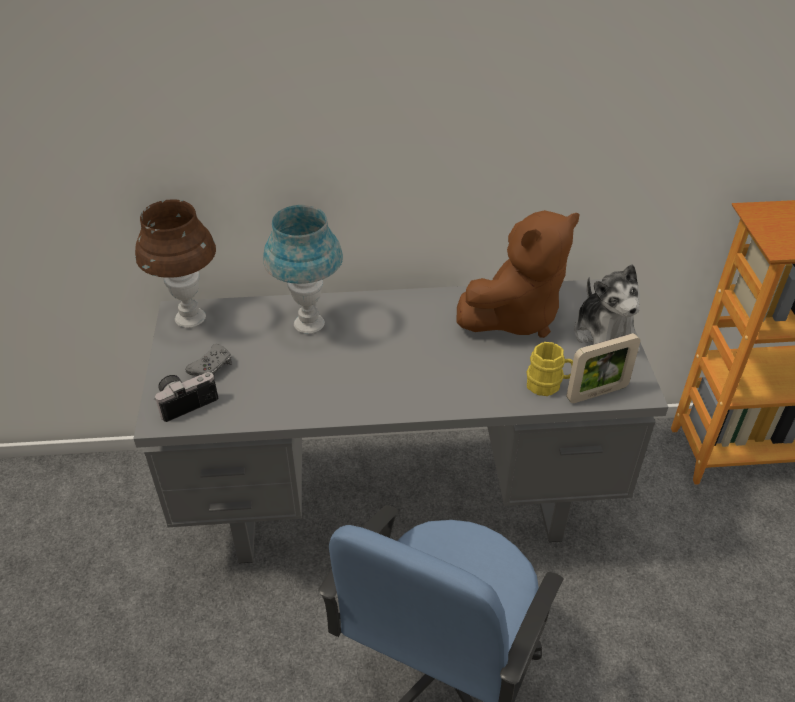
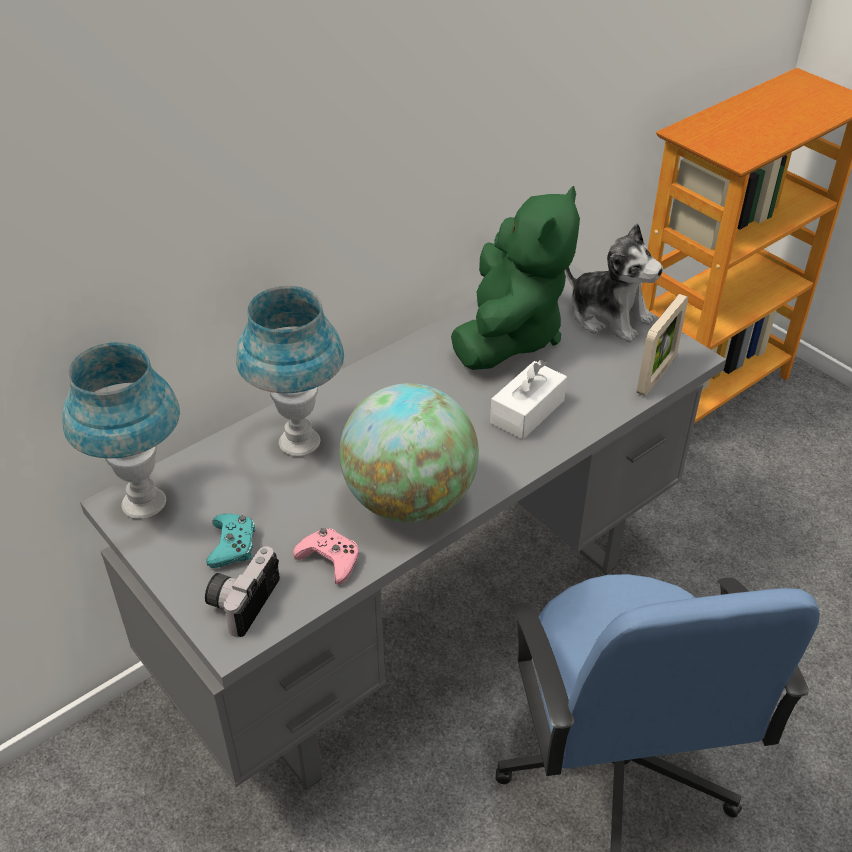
camera: 35 degrees left, 0 degrees up
brown table lamp [135,200,216,328] -> blue table lamp [62,342,180,519]
grey game controller [186,344,232,379] -> turquoise game controller [206,514,255,568]
brown plush toy [456,210,579,338] -> green plush toy [451,186,580,370]
yellow mug [527,342,573,396] -> none
none -> pink game controller [293,528,359,585]
none -> globe [339,383,479,523]
none -> white tissue box [490,360,567,440]

